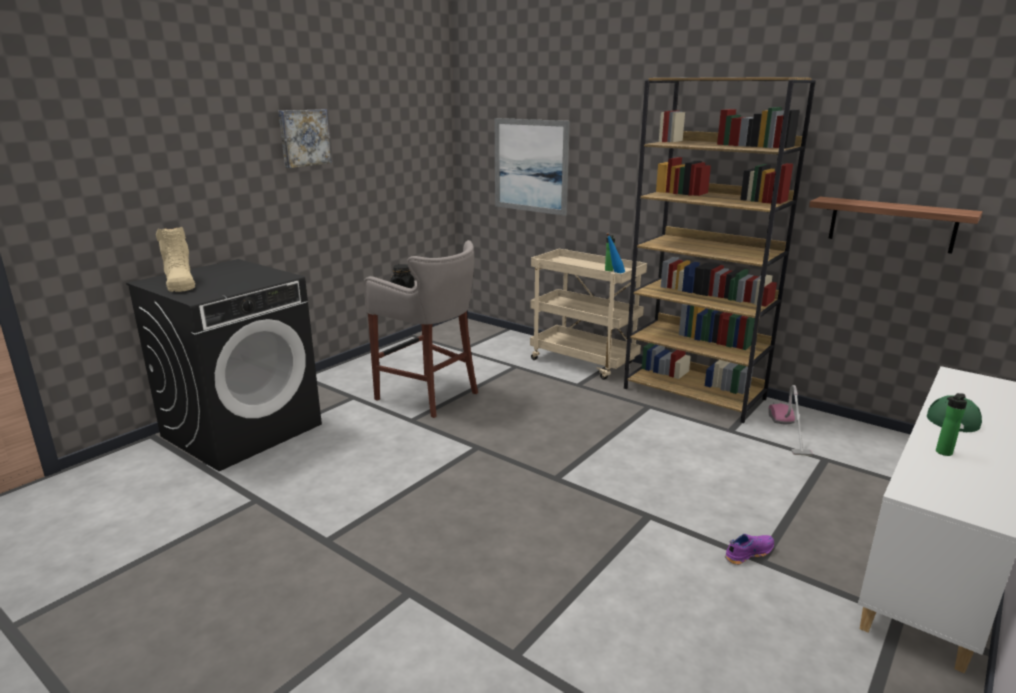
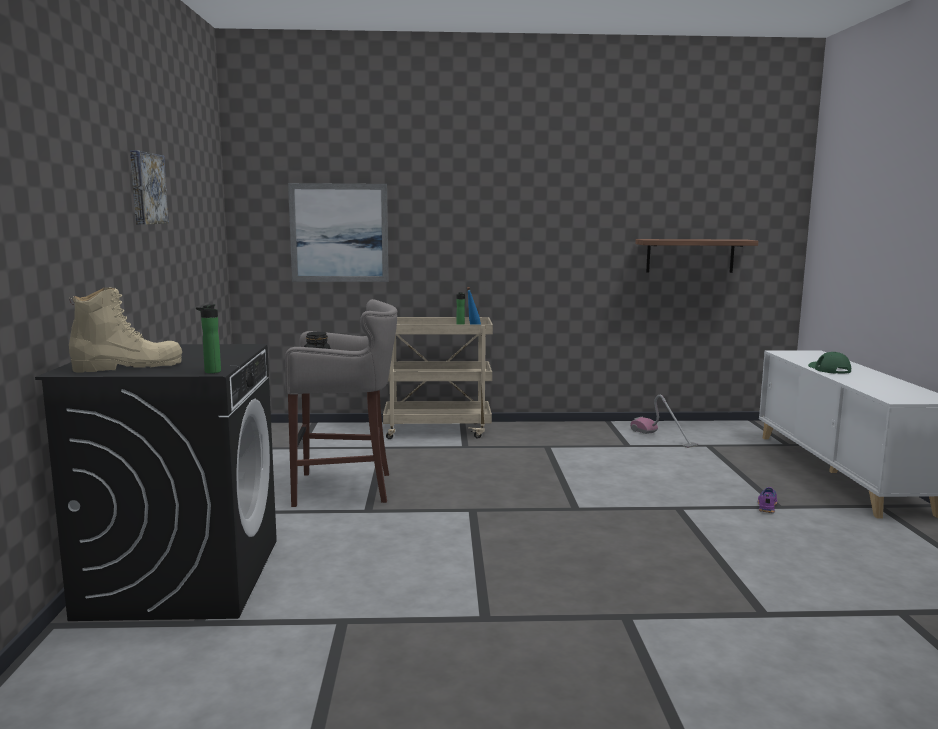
camera: 40 degrees left, 10 degrees down
beige boot [156,227,195,292] -> beige boot turned 45 degrees counterclockwise [69,288,182,373]
brown bookcase [624,77,816,423] -> none
bottle [936,393,967,456] -> bottle moved to [196,304,221,373]

